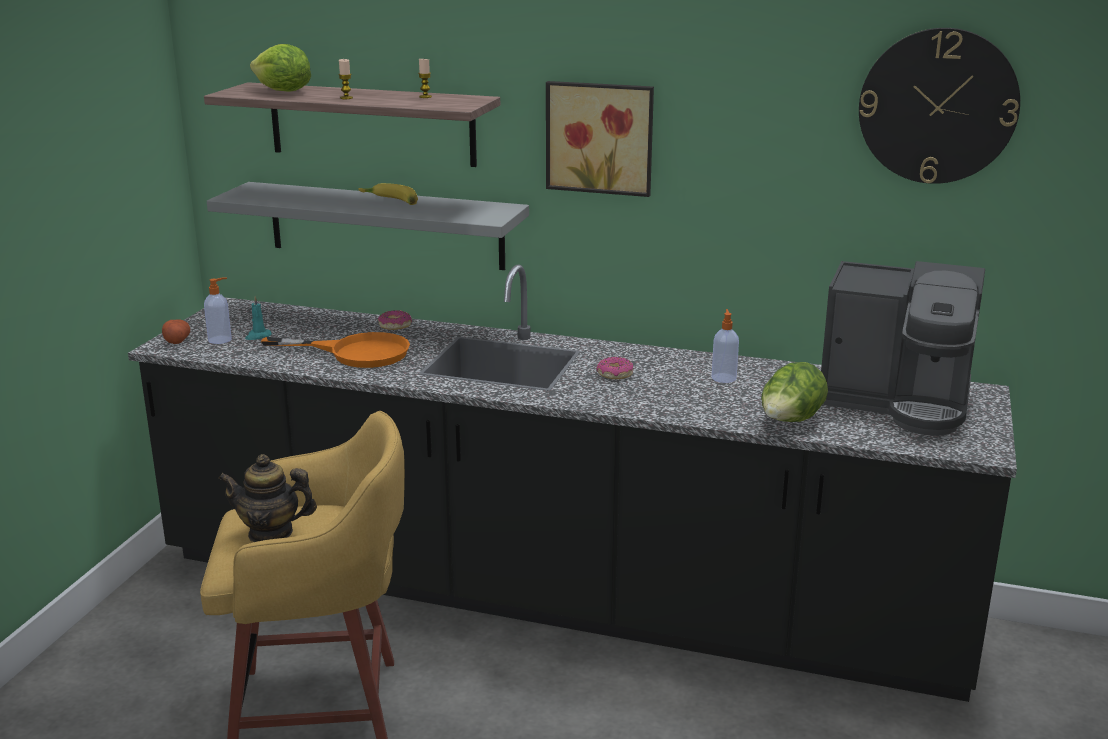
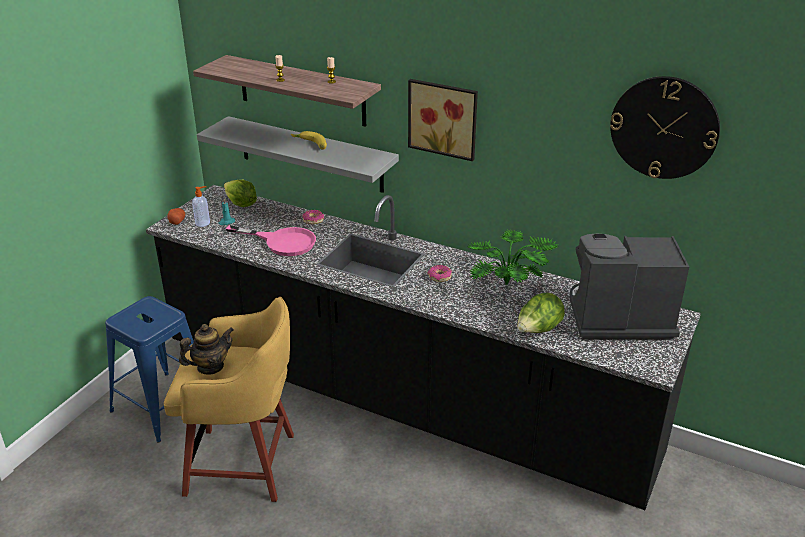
camera: 10 degrees right, 10 degrees up
teapot [218,454,317,542] -> teapot turned 135 degrees clockwise [179,324,234,374]
lettuce [250,44,311,92] -> lettuce moved to [224,180,257,208]
orange frying pan [261,332,410,368] -> pink frying pan [226,225,316,256]
soap dispenser [712,309,739,383] -> potted plant [467,230,558,285]
coffee machine [821,261,985,436] -> coffee machine turned 150 degrees clockwise [570,234,689,340]
none -> blue stool [105,296,194,442]

